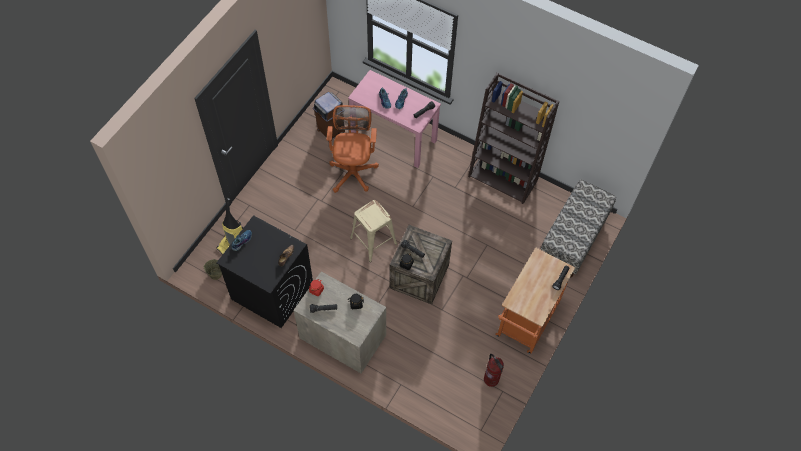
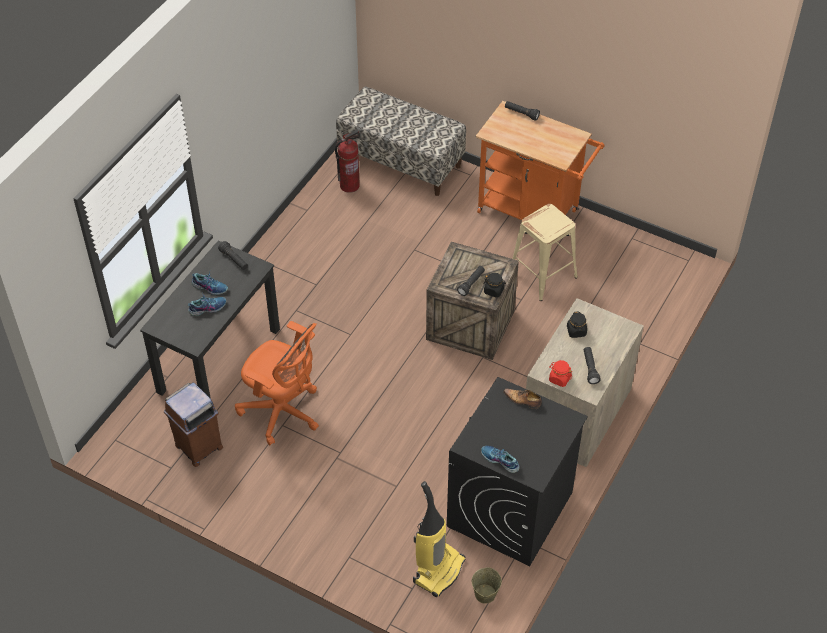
camera: 90 degrees left, 10 degrees down
orange office chair [327,105,379,193] -> orange office chair turned 150 degrees counterclockwise [235,321,319,445]
pink desk [348,70,441,168] -> black desk [140,240,280,399]
beige stool [350,200,397,262] -> beige stool moved to [512,204,578,301]
brown bookcase [468,72,559,204] -> none
fire extinguisher [484,354,504,387] -> fire extinguisher moved to [335,129,360,193]

